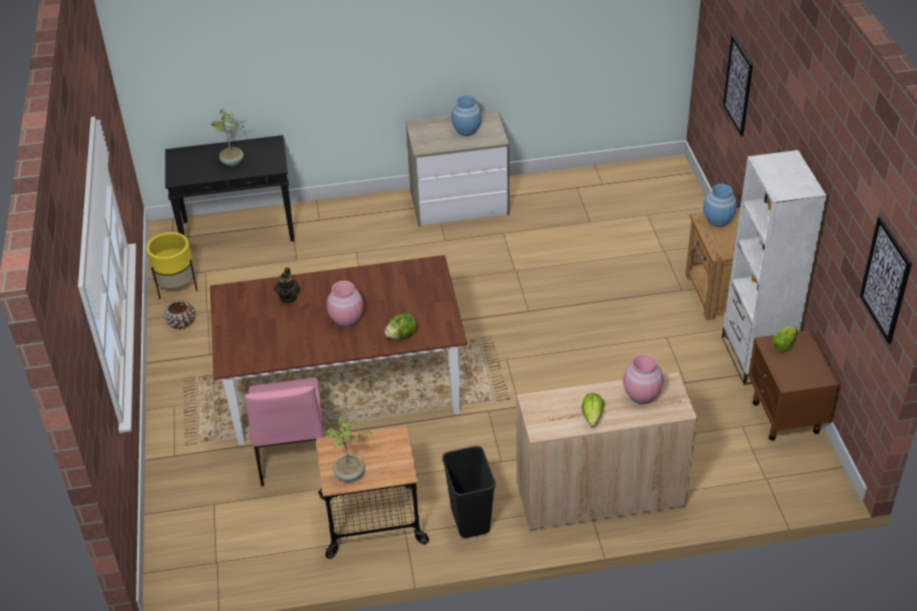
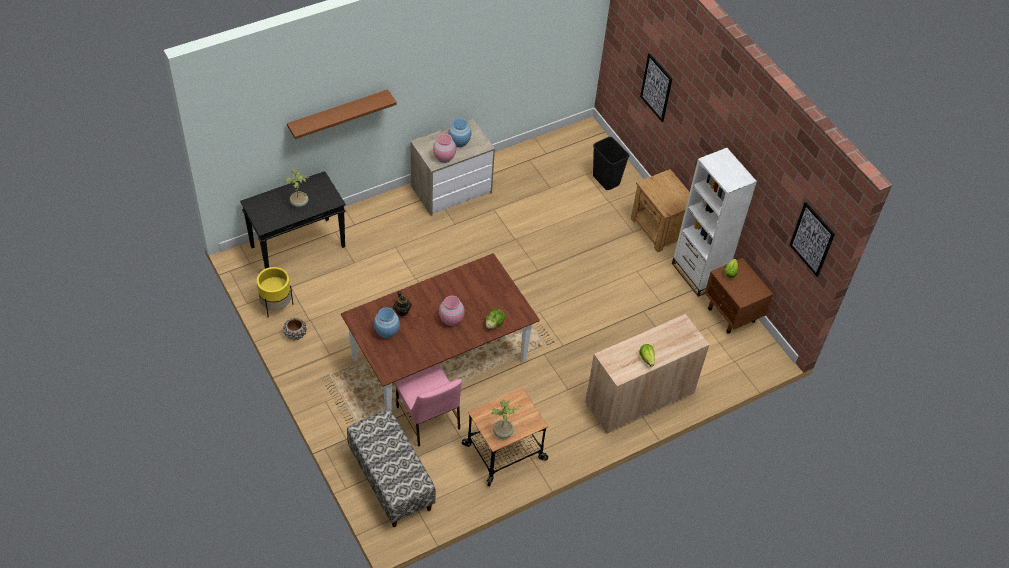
camera: 25 degrees left, 10 degrees up
black trash can [442,446,496,538] -> black trash can moved to [593,137,630,190]
pink vase [623,354,664,404] -> pink vase moved to [433,134,456,163]
blue vase [703,184,737,227] -> blue vase moved to [374,307,400,338]
none -> brown shelf [287,89,397,139]
none -> bench [347,409,436,527]

